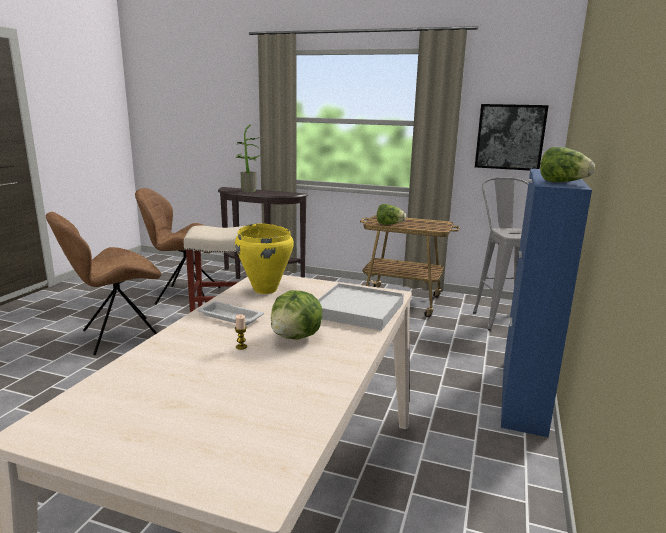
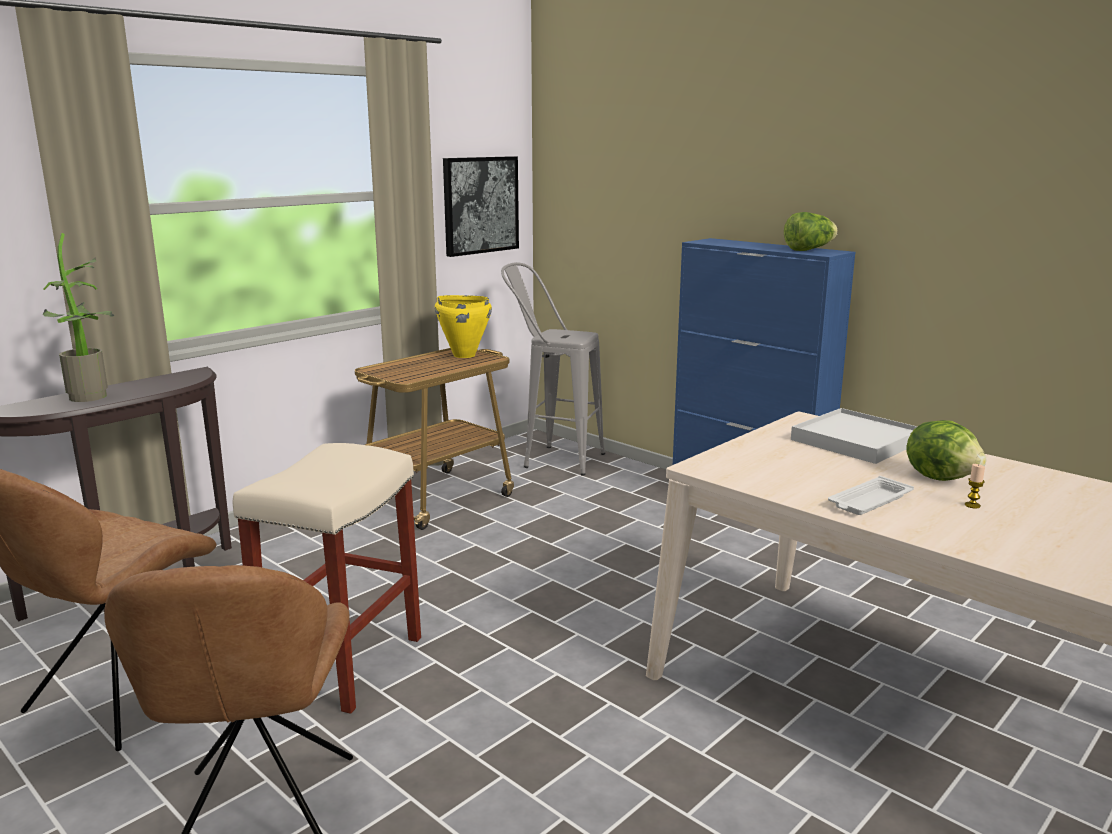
camera: 65 degrees left, 0 degrees up
yellow cooking pot [235,223,294,294] -> yellow cooking pot moved to [435,295,492,358]
lettuce [377,204,406,225] -> none

